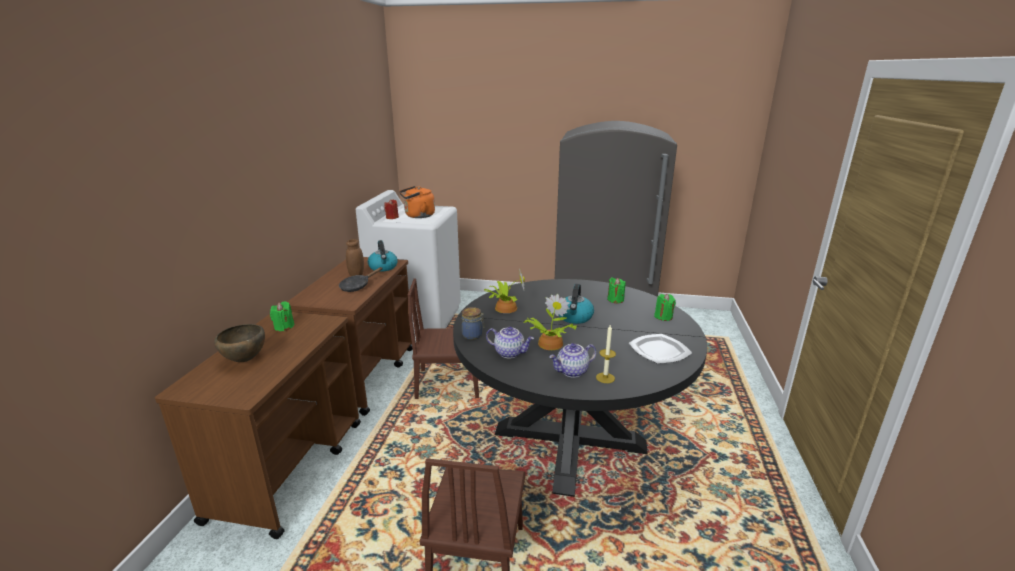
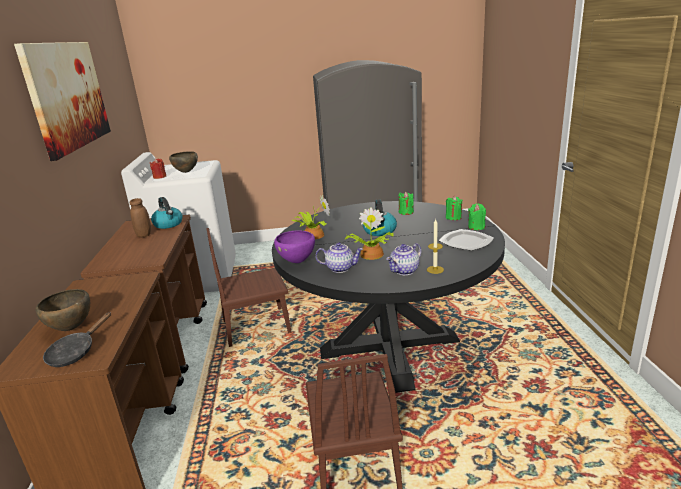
camera: 15 degrees left, 0 degrees up
green candle [270,301,294,331] -> green candle moved to [468,203,486,230]
black frying pan [339,267,383,292] -> black frying pan moved to [43,313,111,367]
orange kettle [399,186,435,218] -> brown bowl [169,151,198,173]
jar [462,307,485,340] -> purple bowl [274,230,315,263]
none -> picture [14,42,111,161]

